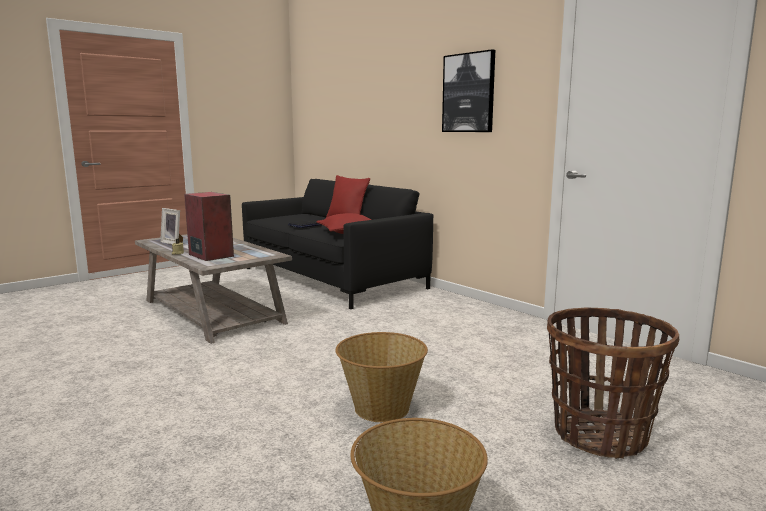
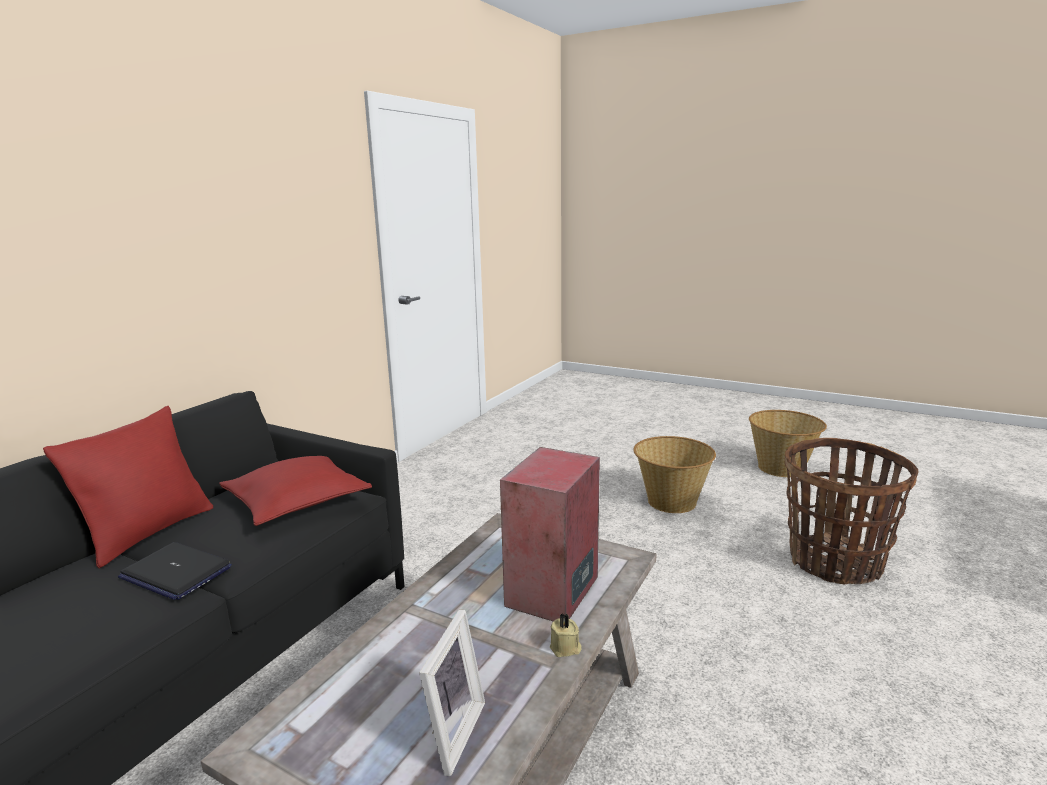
camera: 110 degrees left, 5 degrees up
picture [442,49,495,132] -> none
basket [547,307,679,459] -> basket moved to [785,438,919,584]

